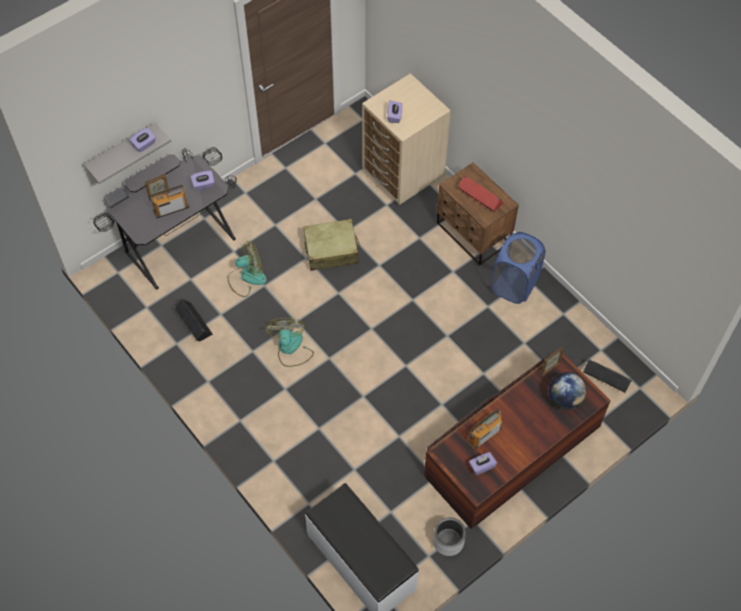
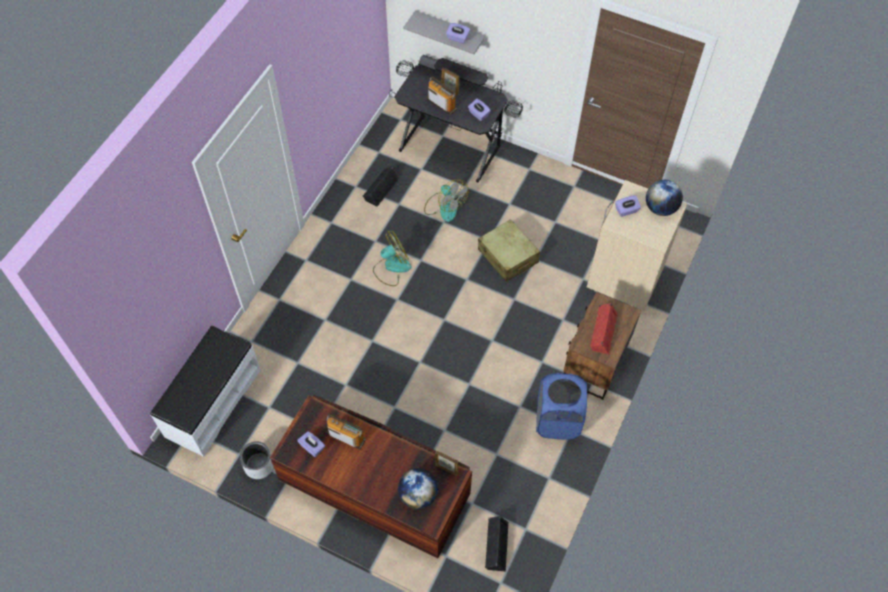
camera: 65 degrees right, 0 degrees up
none -> globe [646,180,683,216]

